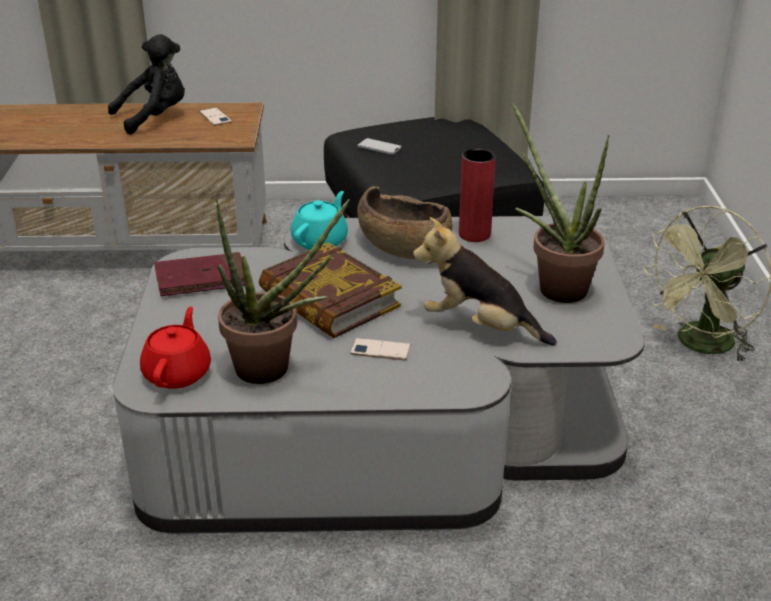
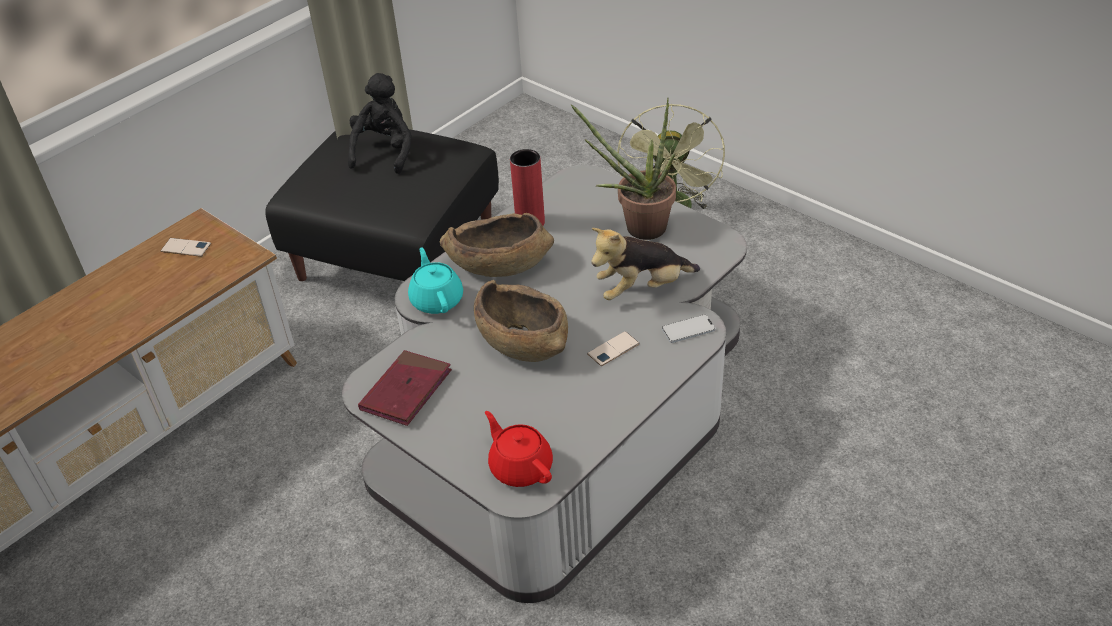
camera: 45 degrees left, 10 degrees up
black plush toy [108,34,185,135] -> black plush toy moved to [348,73,412,174]
potted plant [215,198,349,384] -> none
book [259,242,401,338] -> brown bowl [474,280,568,362]
phone [357,138,402,155] -> phone moved to [662,314,715,343]

